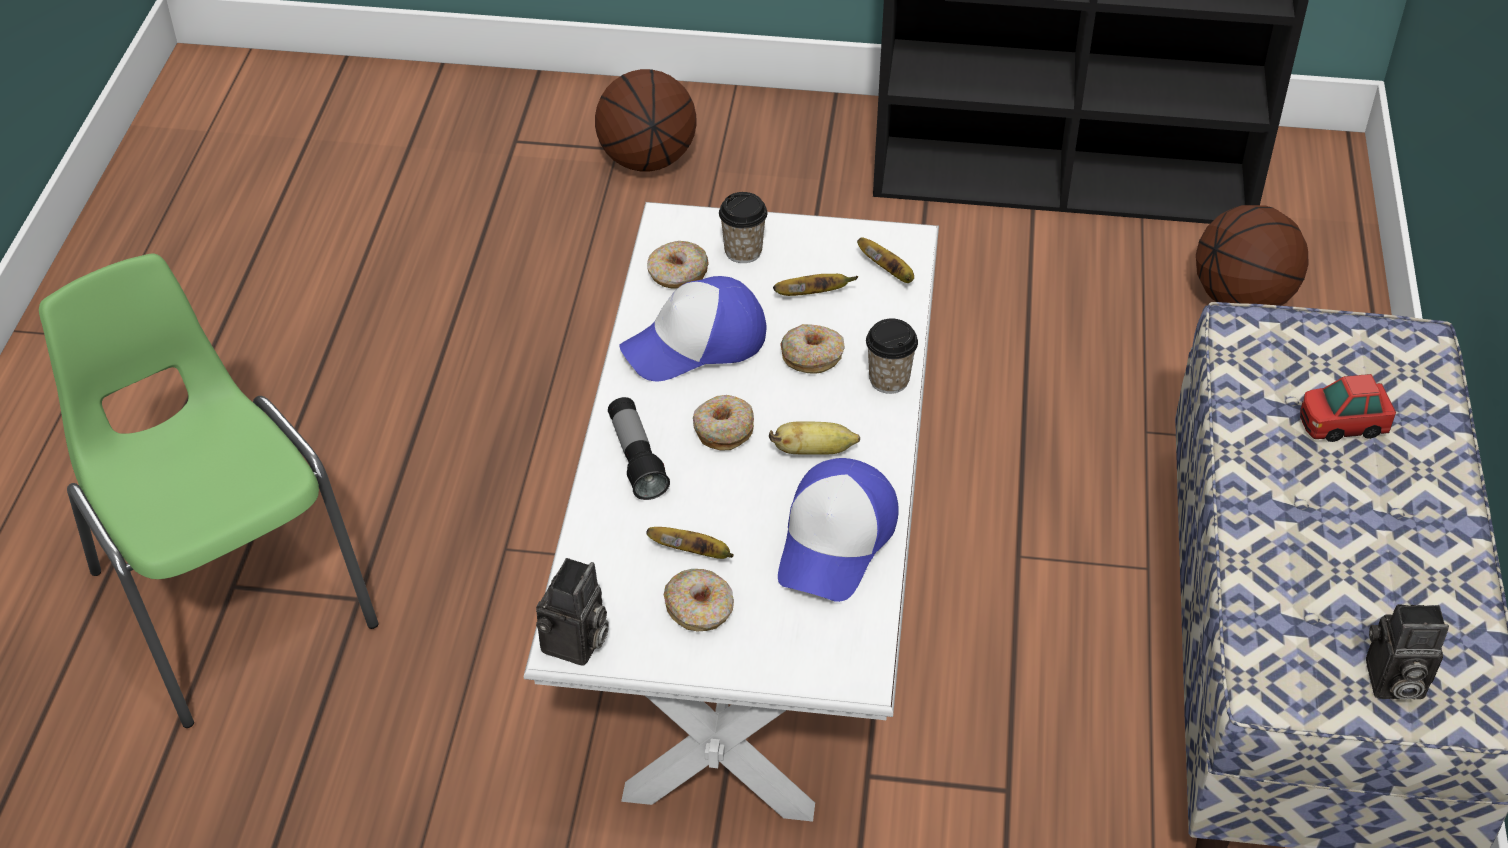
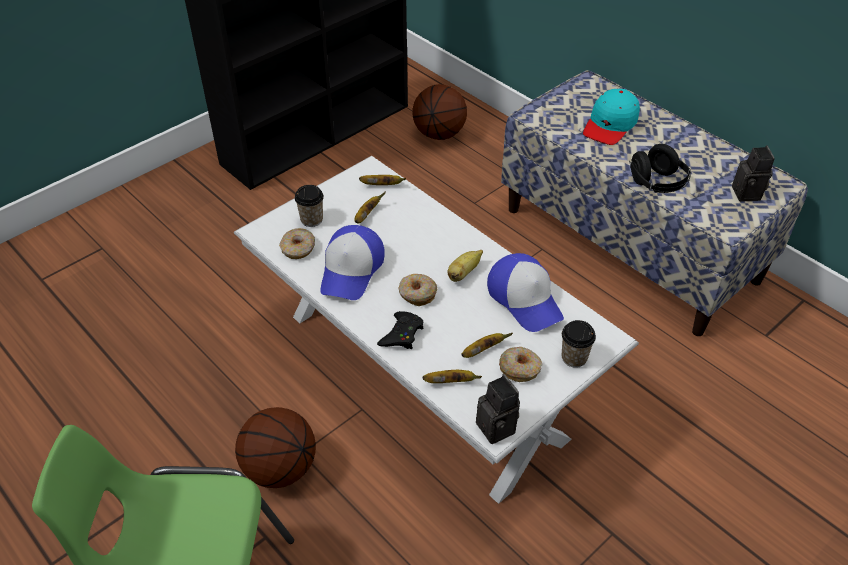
camera: 50 degrees left, 0 degrees up
basketball [595,69,696,171] -> basketball moved to [235,407,316,488]
flashlight [608,397,670,500] -> black game controller [377,311,423,349]
donut [780,324,845,374] -> none
cup [866,318,918,394] -> cup moved to [562,320,596,368]
toy car [1300,374,1396,442] -> turquoise cap [583,89,640,145]
camera [1366,604,1449,700] -> camera turned 45 degrees counterclockwise [732,145,775,202]
none -> banana [422,370,482,383]
none -> black headphones [629,144,691,193]

